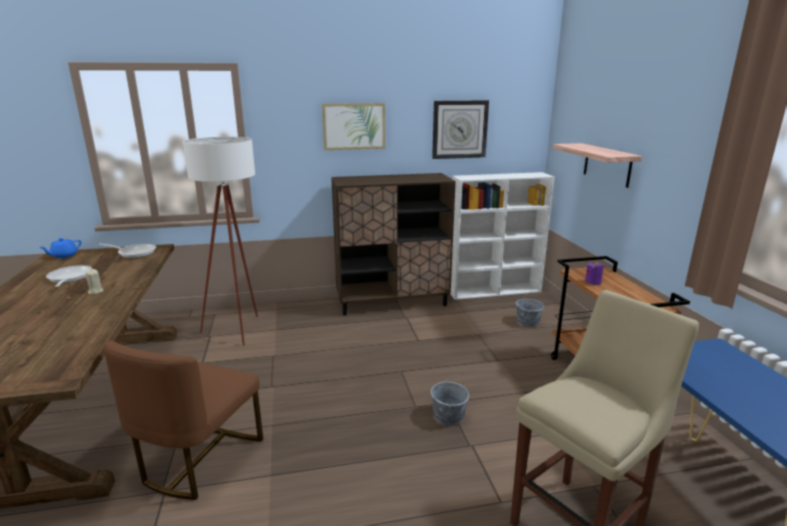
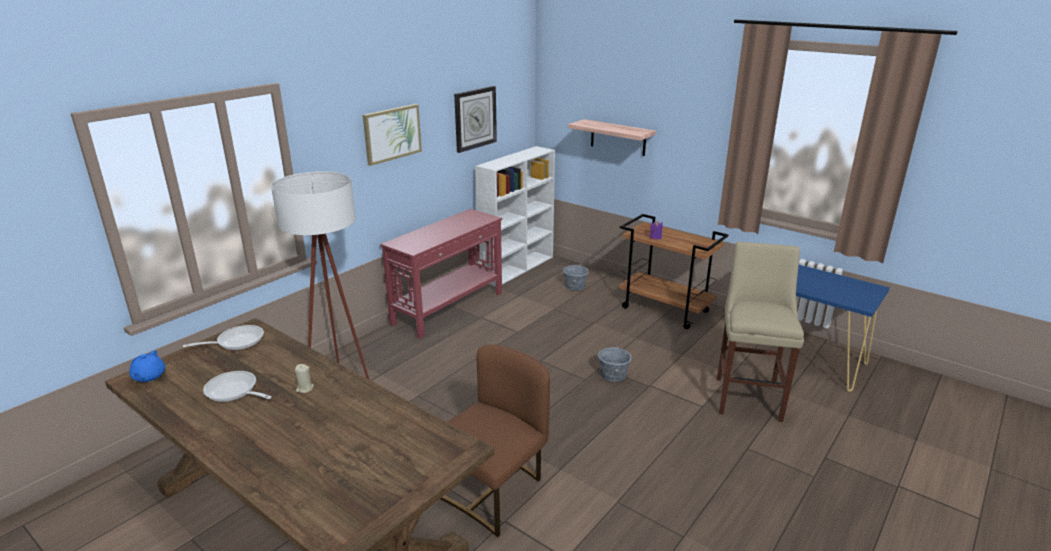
camera: 40 degrees left, 5 degrees up
brown chair [104,341,263,500] -> brown chair turned 120 degrees counterclockwise [440,344,550,537]
brown cabinet [331,173,456,315] -> red console table [380,209,502,339]

